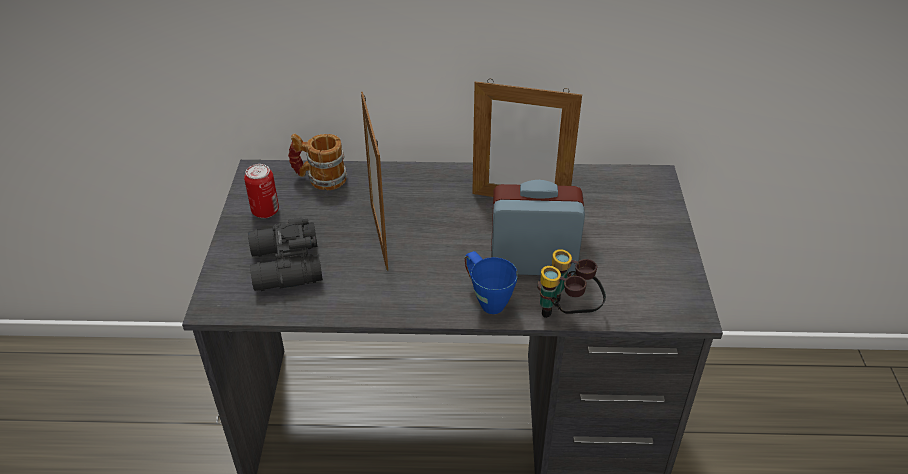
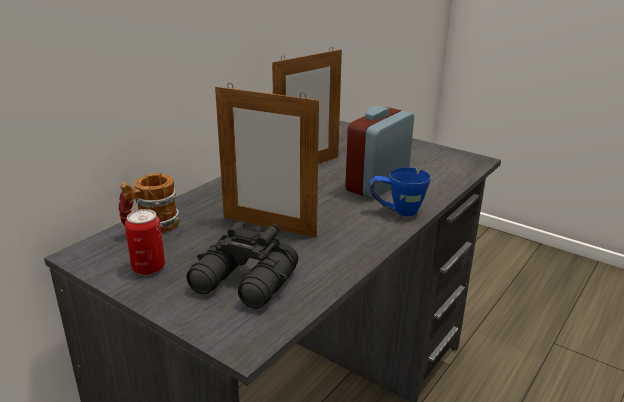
camera: 55 degrees left, 15 degrees down
binoculars [537,249,606,318] -> none

